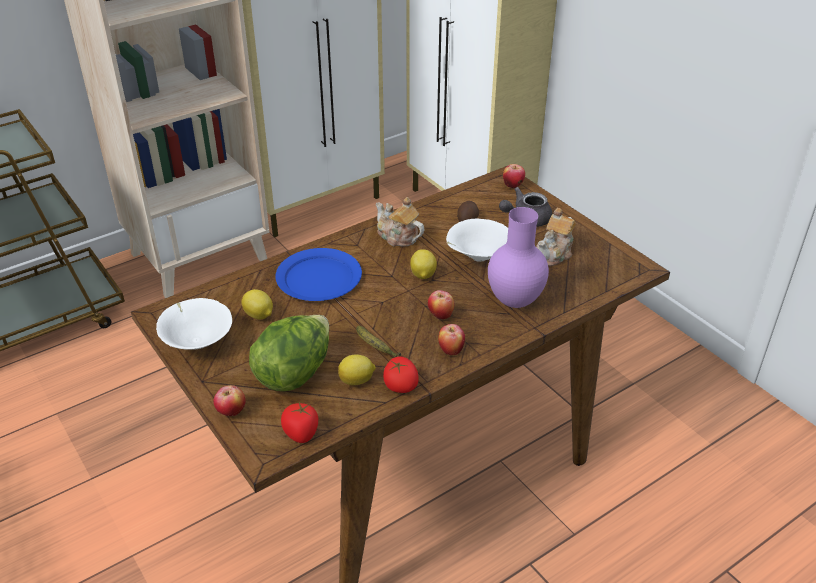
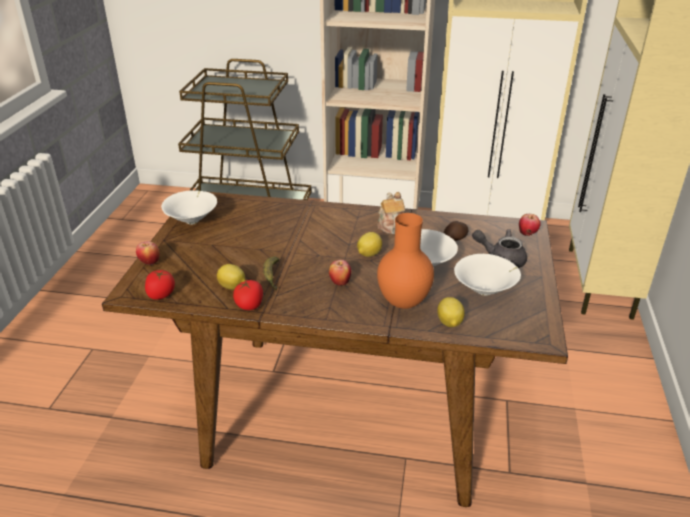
camera: 45 degrees right, 5 degrees down
lemon [241,289,273,320] -> lemon moved to [437,297,465,327]
lettuce [249,315,329,391] -> none
blue plate [276,248,362,301] -> none
apple [438,324,465,355] -> none
purple vase [488,207,549,308] -> orange vase [377,213,434,309]
teapot [536,208,576,266] -> white bowl [454,254,521,296]

